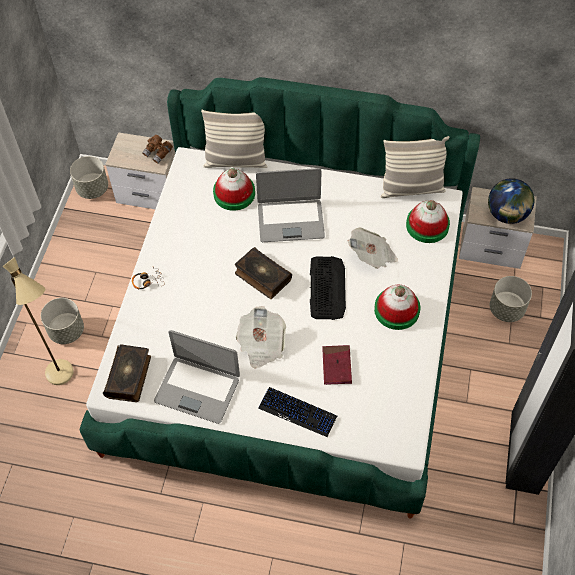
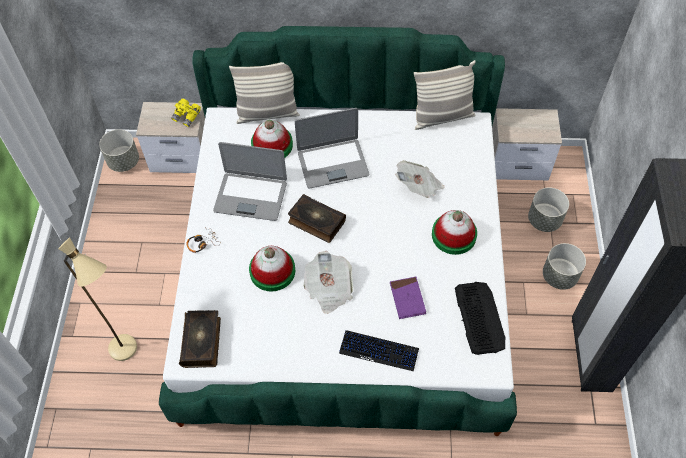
camera: 10 degrees left, 0 degrees up
grey planter [41,298,84,344] -> grey planter moved to [543,243,586,290]
brown binoculars [142,134,173,164] -> yellow binoculars [171,99,201,127]
laptop [154,330,240,424] -> laptop moved to [213,142,287,221]
keyboard [310,256,346,320] -> keyboard moved to [455,282,505,355]
red book [322,345,352,385] -> purple book [390,277,426,319]
hat [406,200,450,243] -> hat moved to [249,246,295,291]
globe [488,178,534,224] -> none

